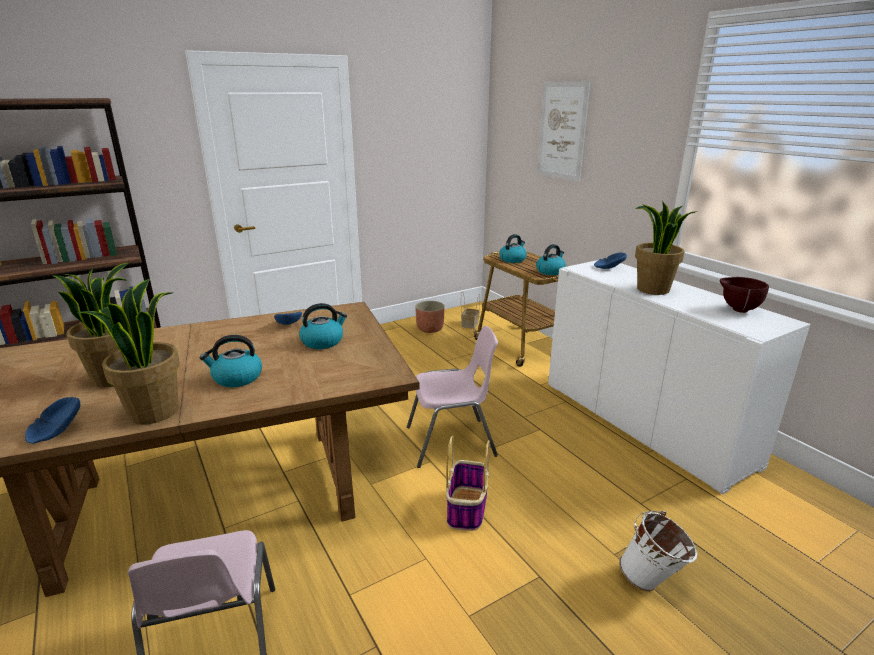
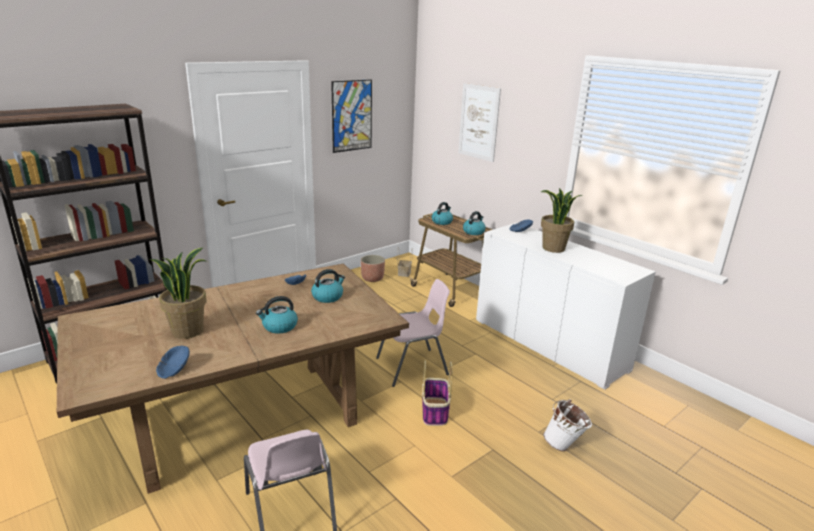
camera: 10 degrees left, 0 degrees up
potted plant [77,279,180,425] -> none
brown bowl [720,277,769,313] -> none
none -> picture [331,79,372,153]

